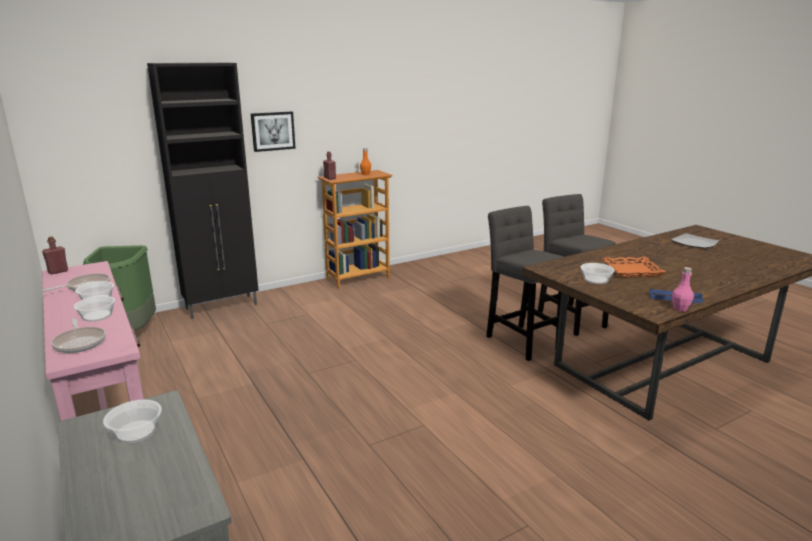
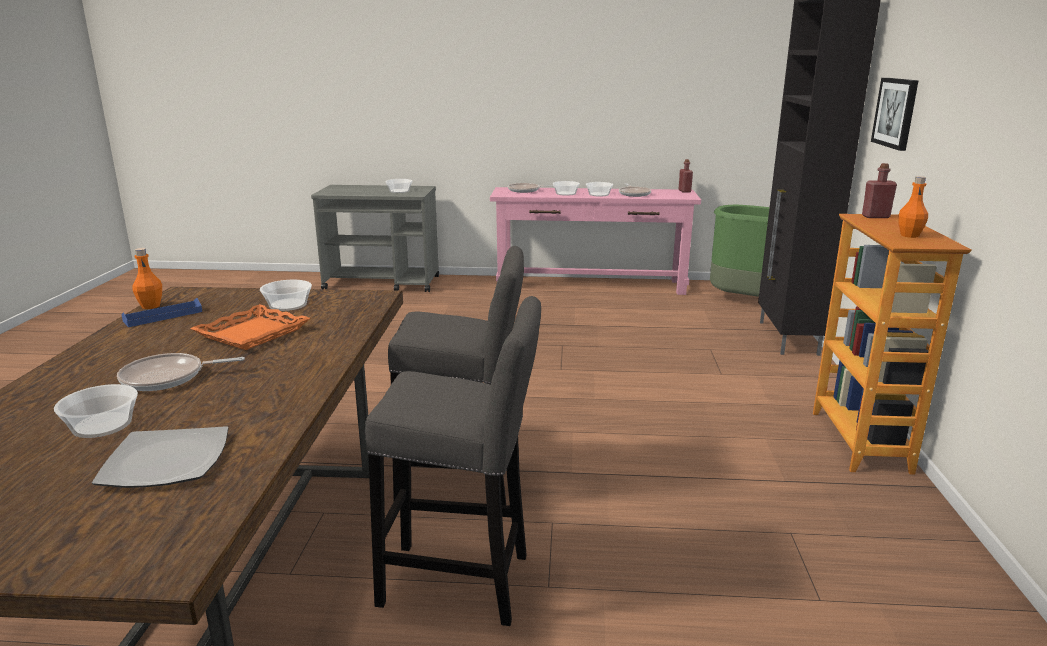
camera: 125 degrees right, 0 degrees up
pink bottle [672,267,694,312] -> orange bottle [132,248,162,309]
none -> bowl [54,384,138,438]
none -> frying pan [117,353,245,391]

